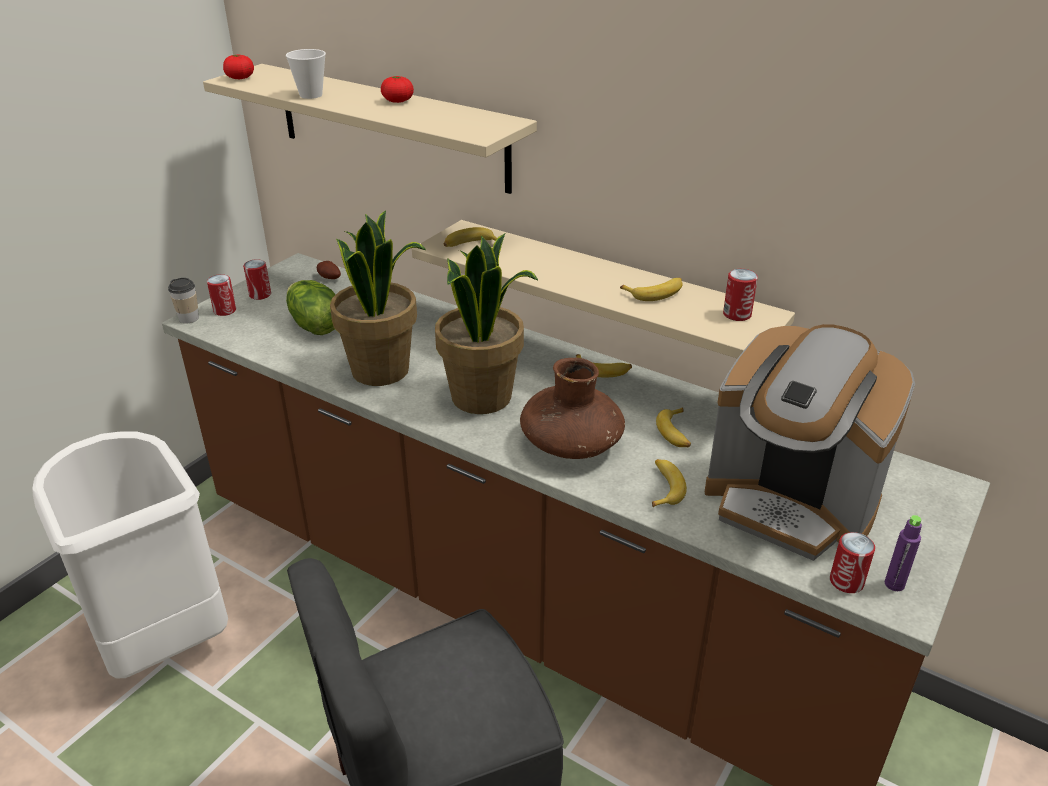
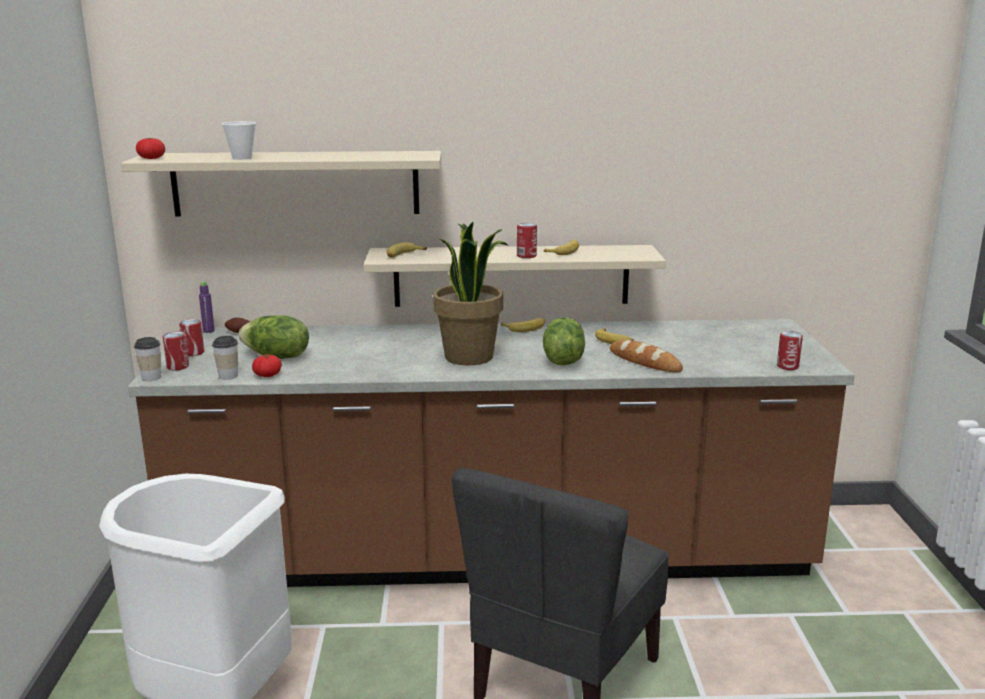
camera: 35 degrees left, 15 degrees down
potted plant [330,211,426,386] -> none
tomato [381,76,414,103] -> tomato moved to [252,355,282,377]
brown vase [520,358,625,459] -> lettuce [543,317,585,365]
banana [652,459,687,507] -> bread [610,340,683,372]
coffee machine [705,324,915,561] -> none
can [723,269,758,321] -> can moved to [517,223,537,258]
purple bottle [885,515,922,591] -> purple bottle moved to [199,281,215,333]
none -> cup [212,336,238,380]

